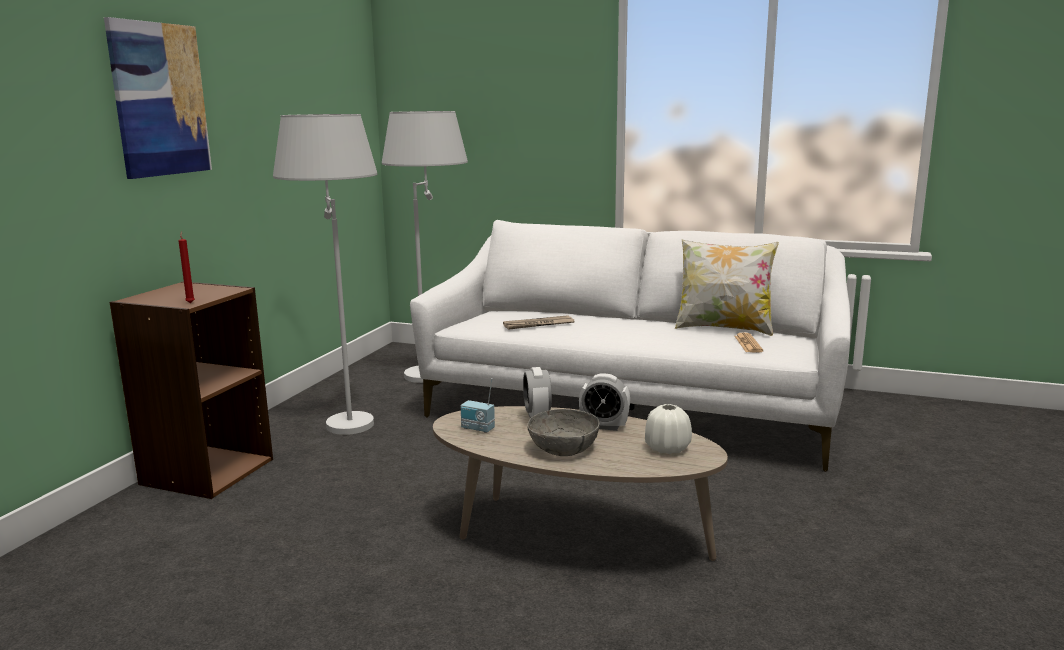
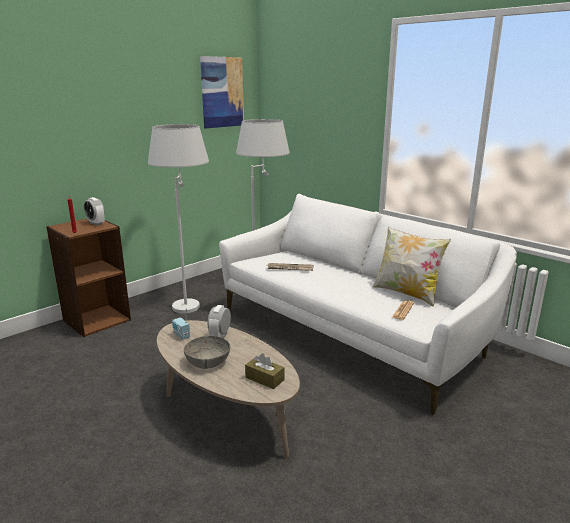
camera: 25 degrees right, 5 degrees up
picture [104,17,212,179] -> picture moved to [200,56,244,128]
alarm clock [579,373,630,431] -> alarm clock moved to [84,197,105,225]
white vase [645,404,692,454] -> brown tissue box [245,353,284,389]

